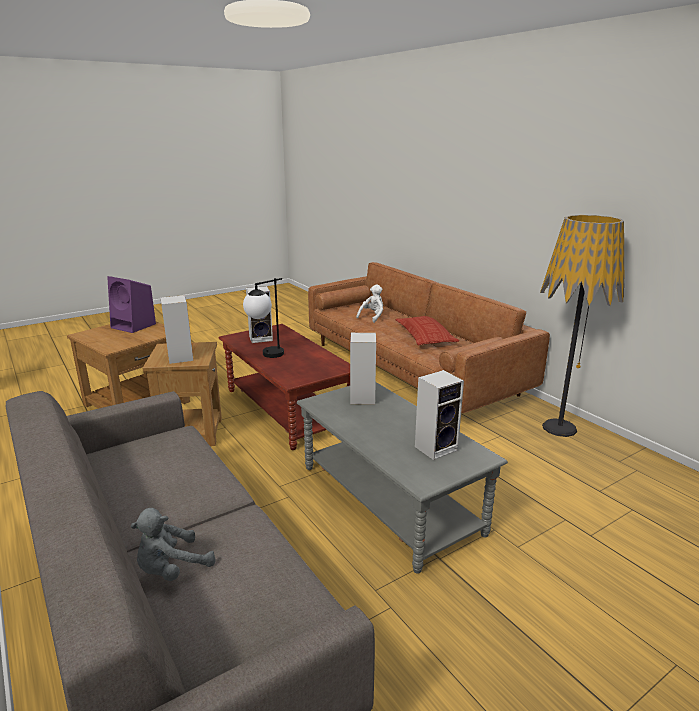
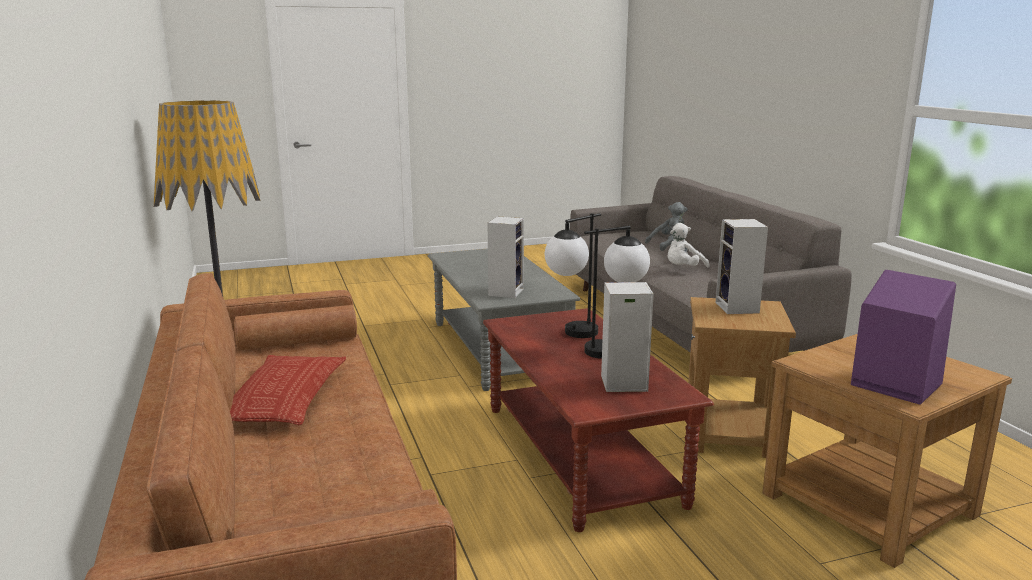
camera: 165 degrees left, 5 degrees down
white plush toy [356,284,383,323] -> white plush toy moved to [668,223,709,268]
speaker [415,370,464,460] -> none
none -> table lamp [545,213,601,338]

